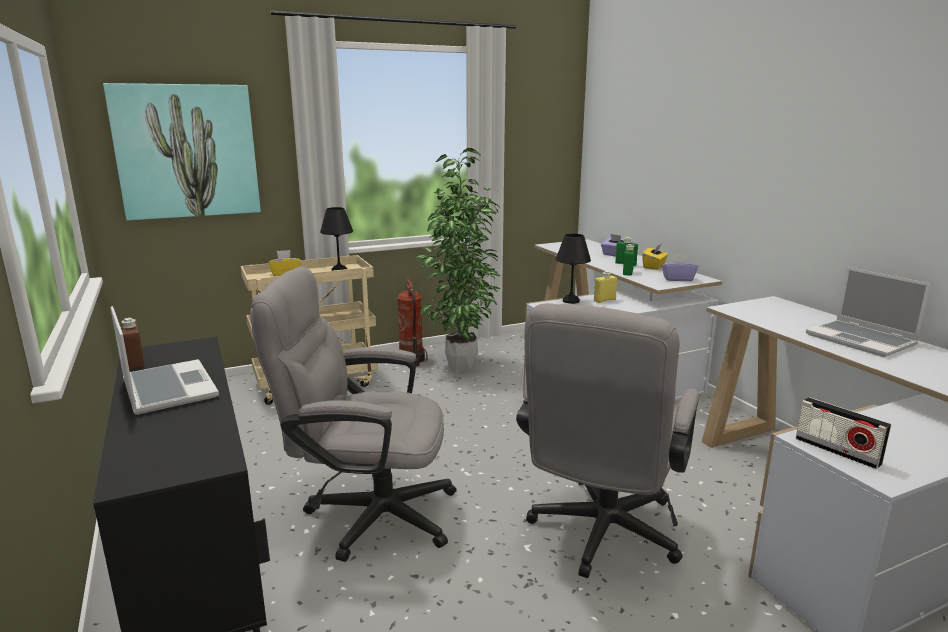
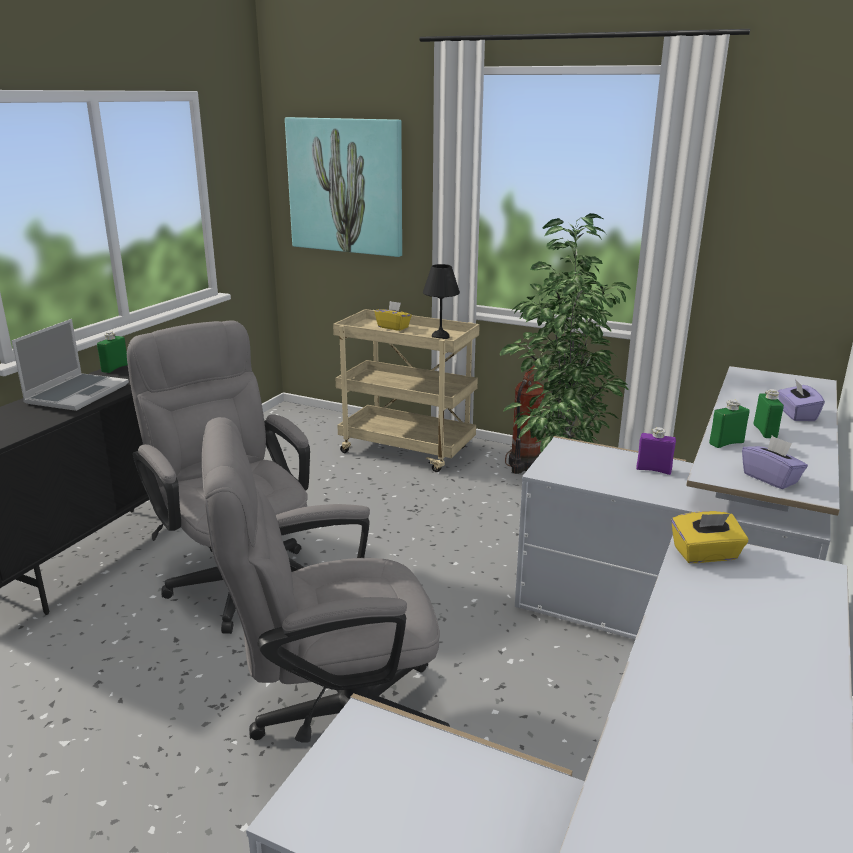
camera: 50 degrees right, 5 degrees up
brown bottle [121,318,144,369] -> green bottle [97,331,128,373]
black table lamp [556,234,591,304] -> none
yellow bottle [594,271,617,303] -> purple bottle [636,427,676,475]
yellow tissue box [642,244,668,270] -> yellow tissue box moved to [671,511,748,563]
radio [796,397,891,469] -> none
laptop [806,267,931,357] -> none

